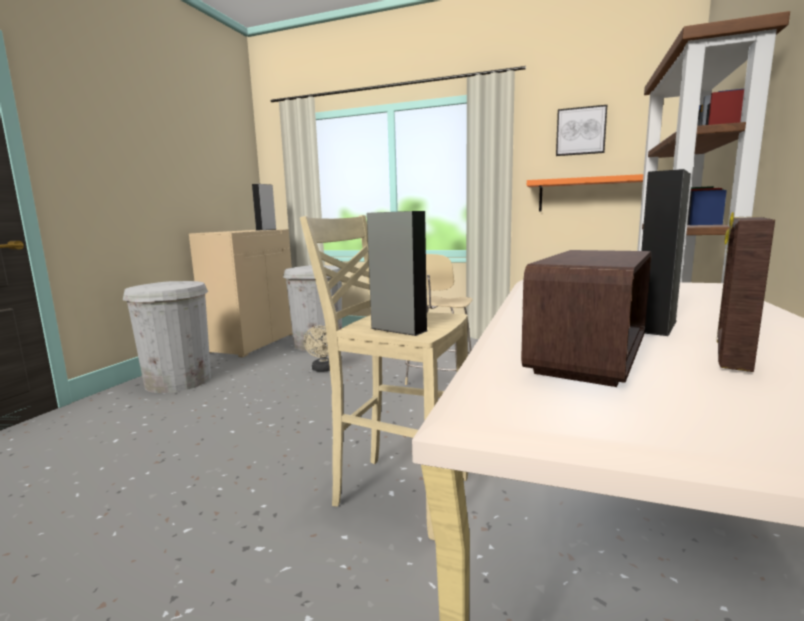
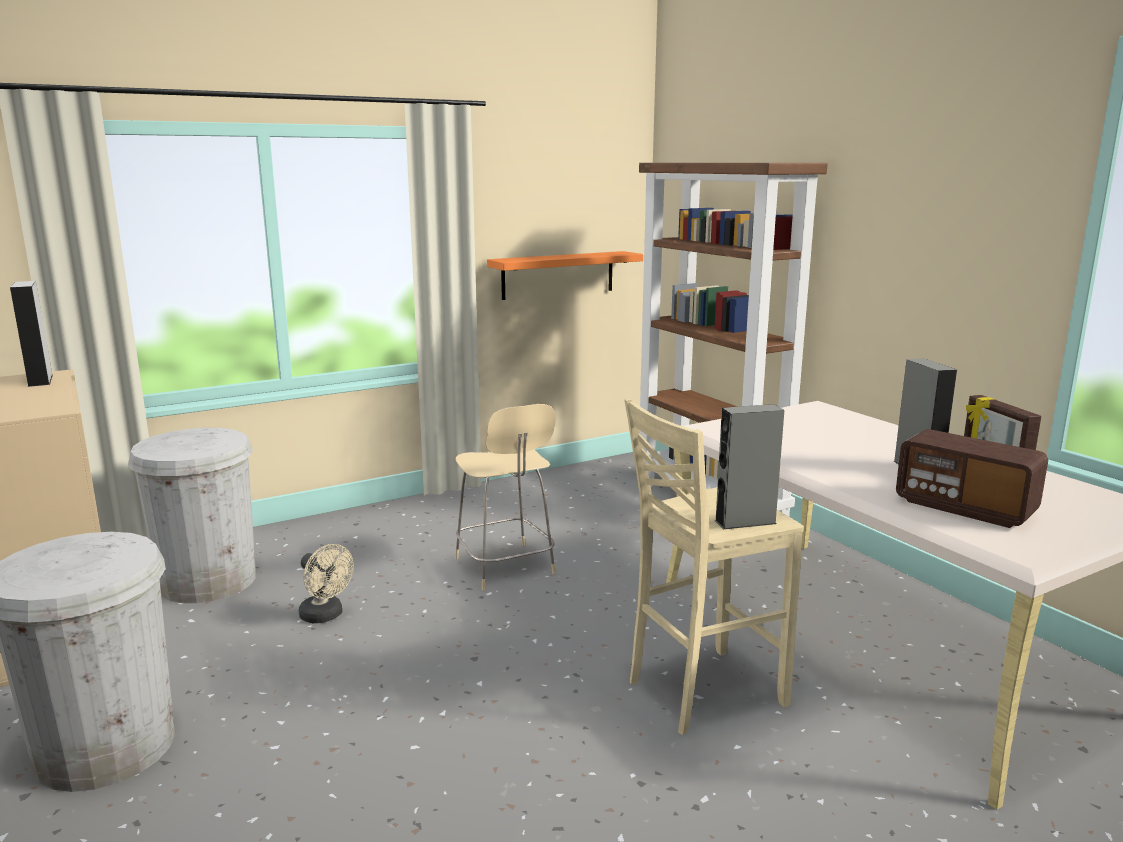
camera: 50 degrees left, 5 degrees up
radio [521,250,651,387] -> radio turned 150 degrees clockwise [896,429,1048,528]
picture [556,105,607,156] -> none

